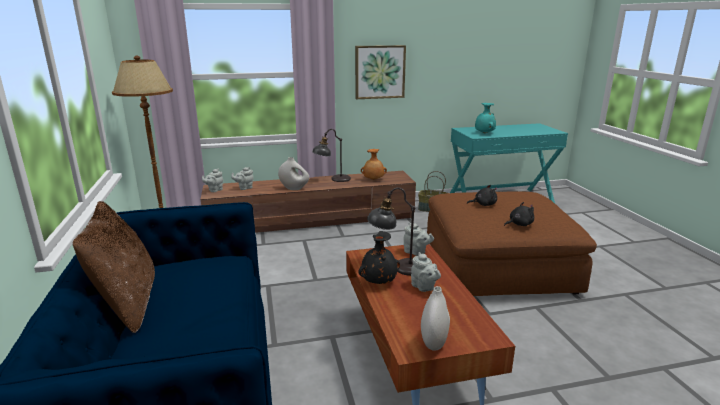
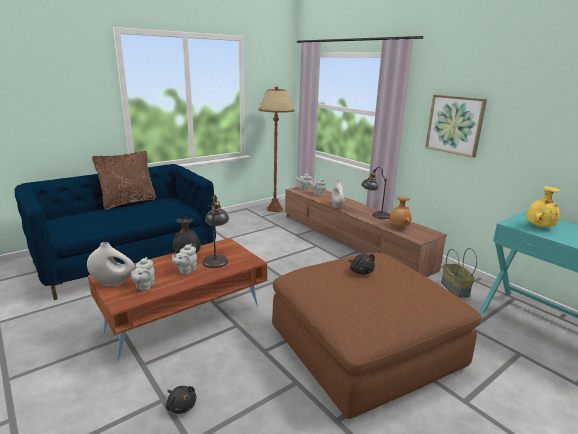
camera: 65 degrees right, 0 degrees up
grey teapot [403,223,434,256] -> grey teapot moved to [131,257,155,291]
turquoise vase [475,103,496,133] -> yellow vase [526,186,560,227]
black plush toy [504,202,534,226] -> black plush toy moved to [166,386,197,414]

